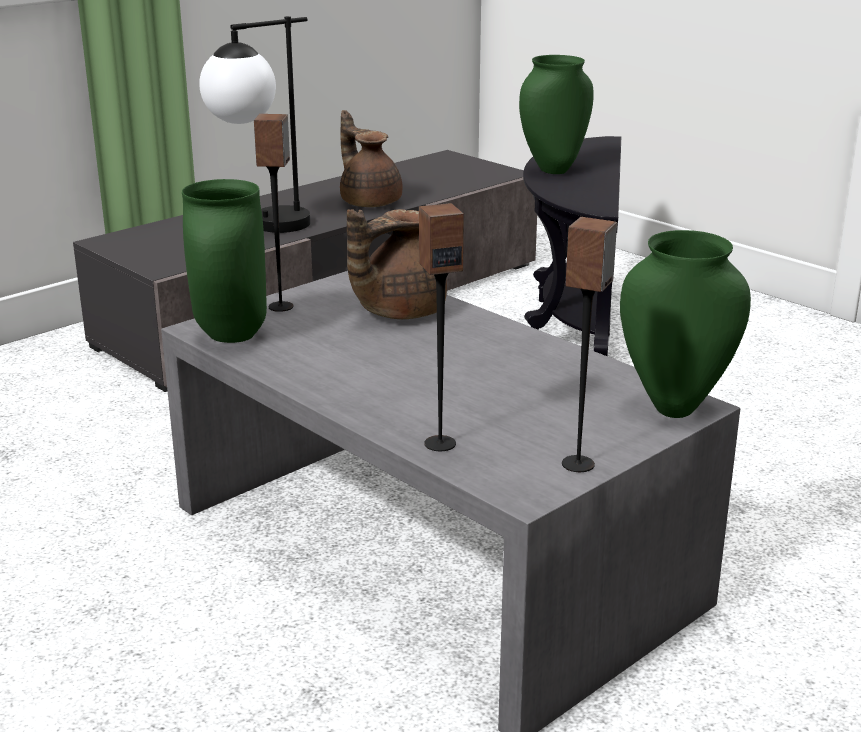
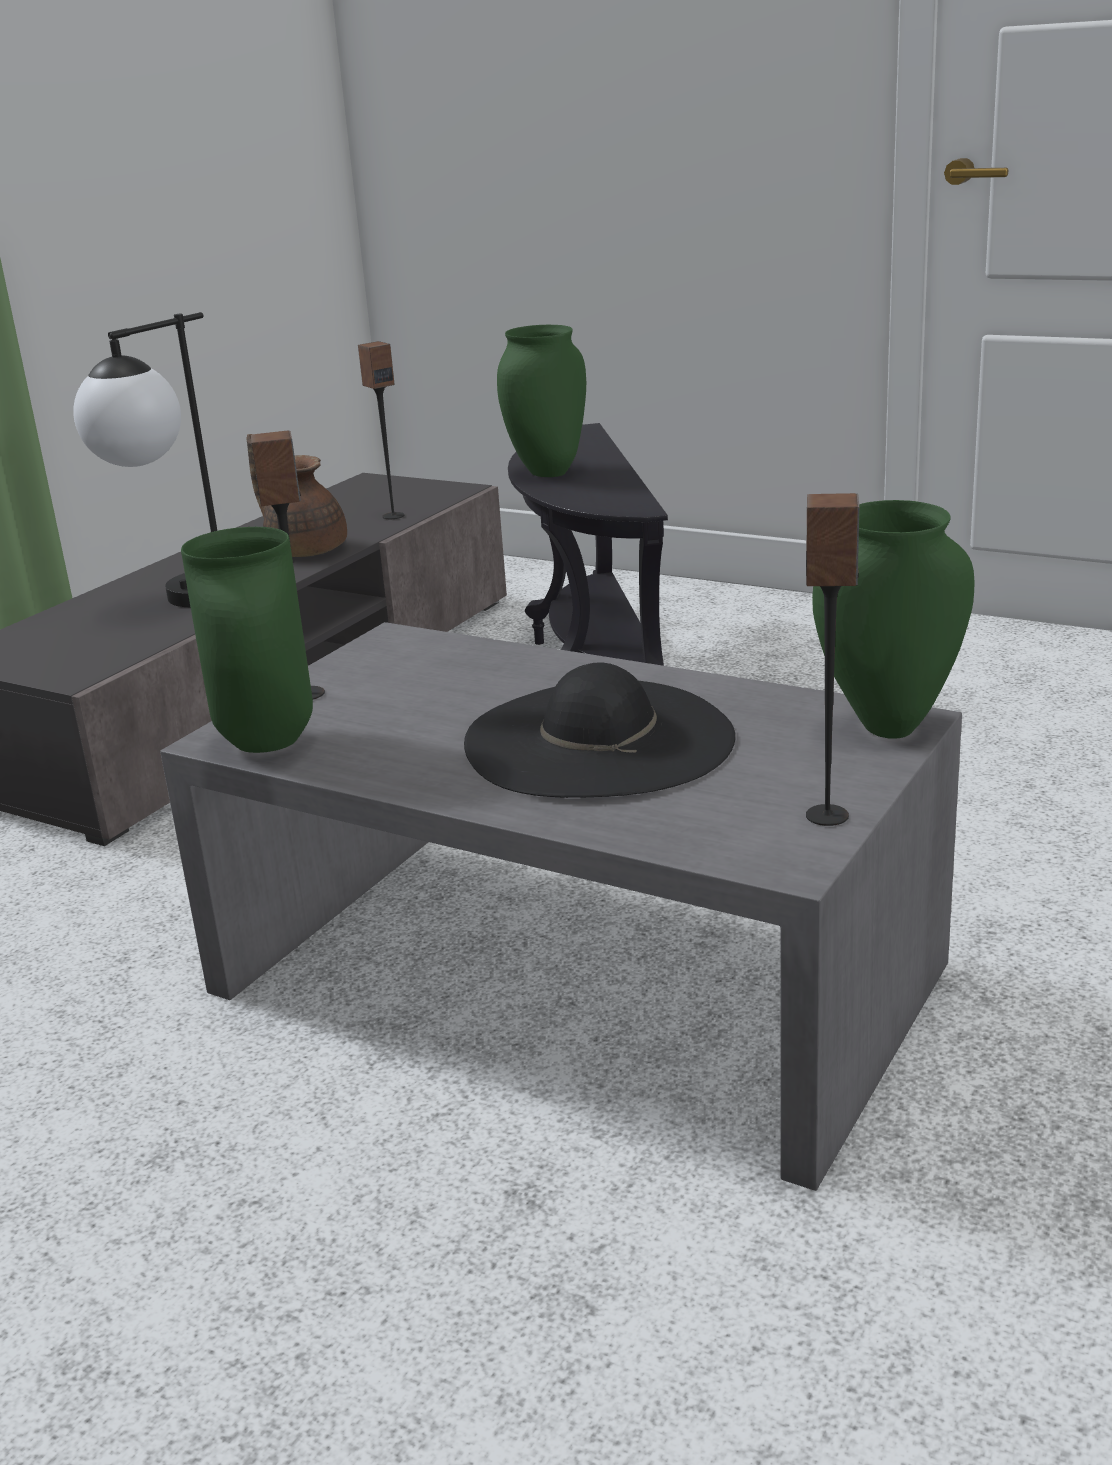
camera: 15 degrees left, 0 degrees up
brown teapot [347,209,447,319] -> none
speaker [419,203,464,451] -> speaker moved to [358,341,404,519]
none -> black hat [464,662,735,798]

